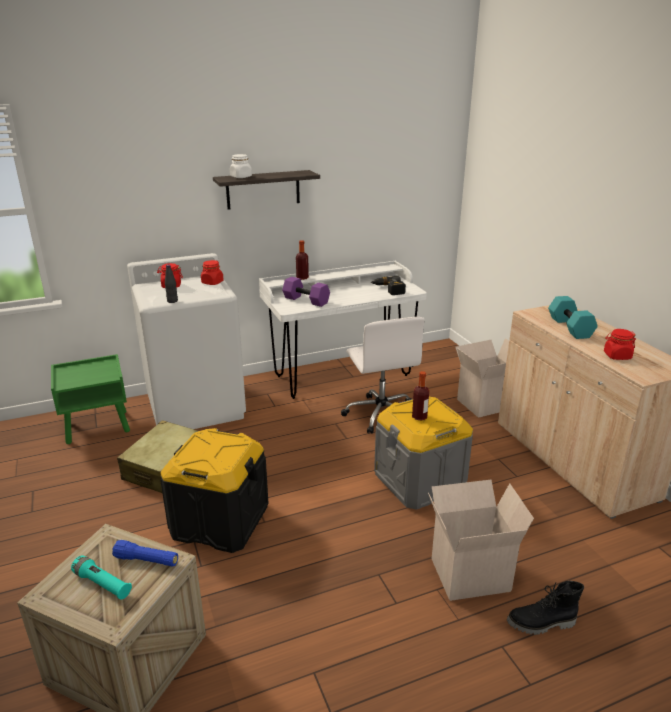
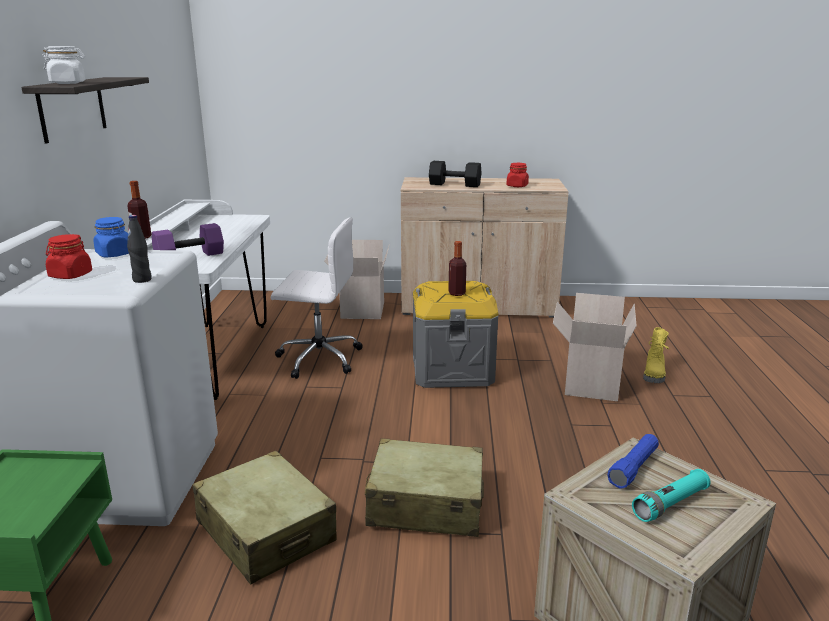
camera: 65 degrees left, 5 degrees down
black storage box [160,428,268,553] -> beige suitcase [365,438,484,537]
red jar [201,260,224,285] -> blue jar [93,217,129,257]
power drill [370,276,406,295] -> none
black boot [507,581,584,635] -> yellow boot [643,327,669,383]
turquoise dumbbell [548,296,598,339] -> black dumbbell [429,161,481,187]

